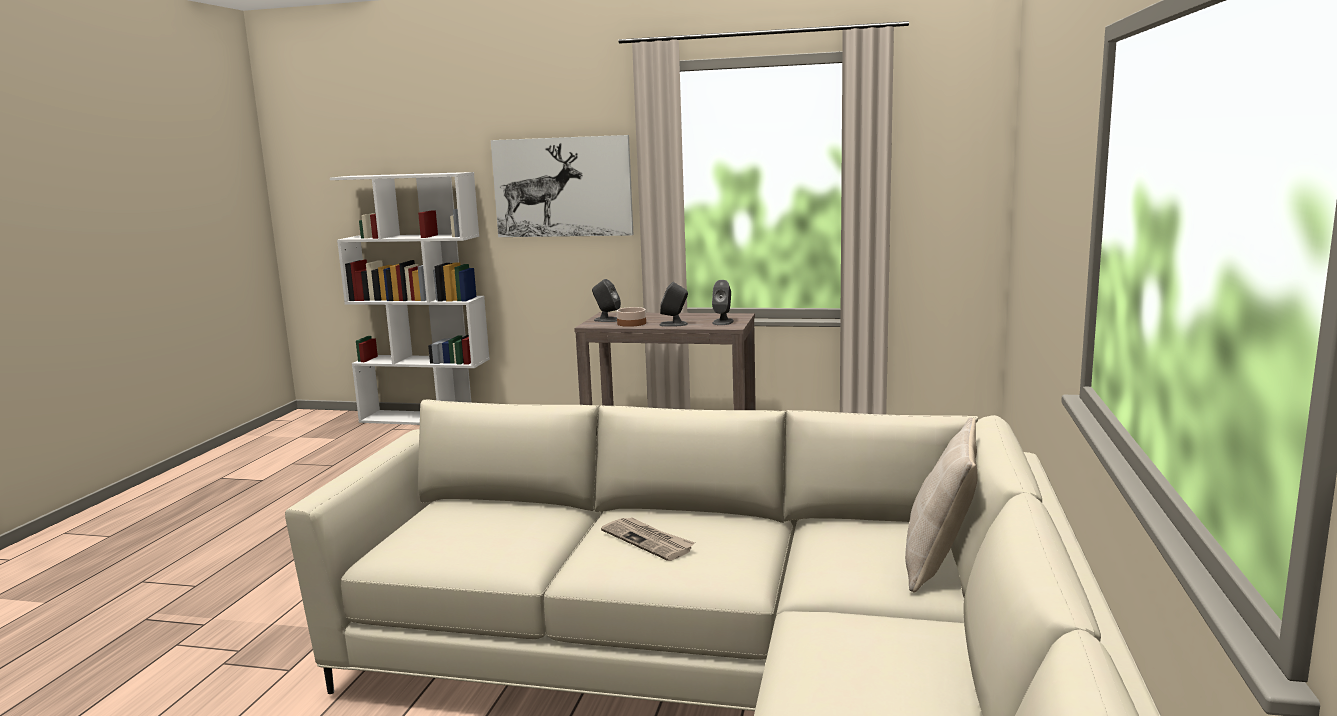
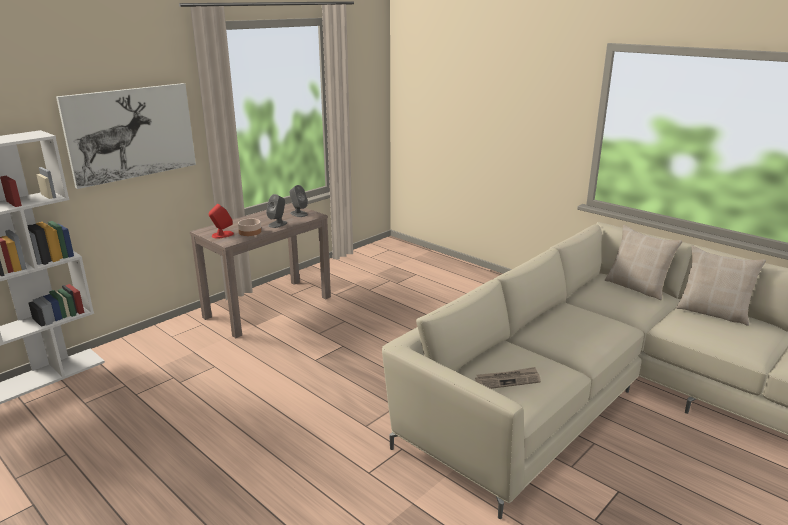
camera: 60 degrees left, 10 degrees up
grey speaker [592,279,621,322] -> red speaker [209,204,234,239]
newspaper [601,517,695,561] -> newspaper moved to [475,367,541,389]
none -> beige pillow [676,246,766,326]

